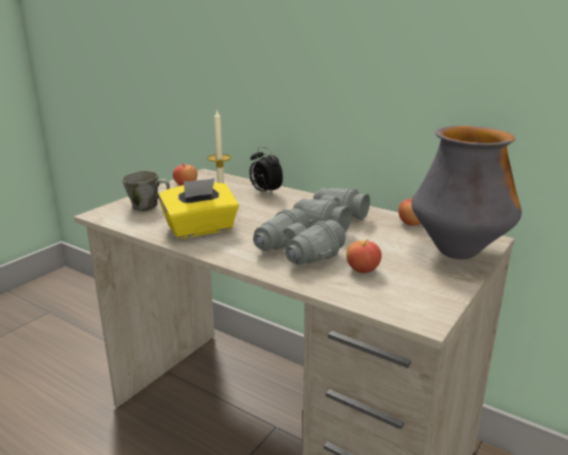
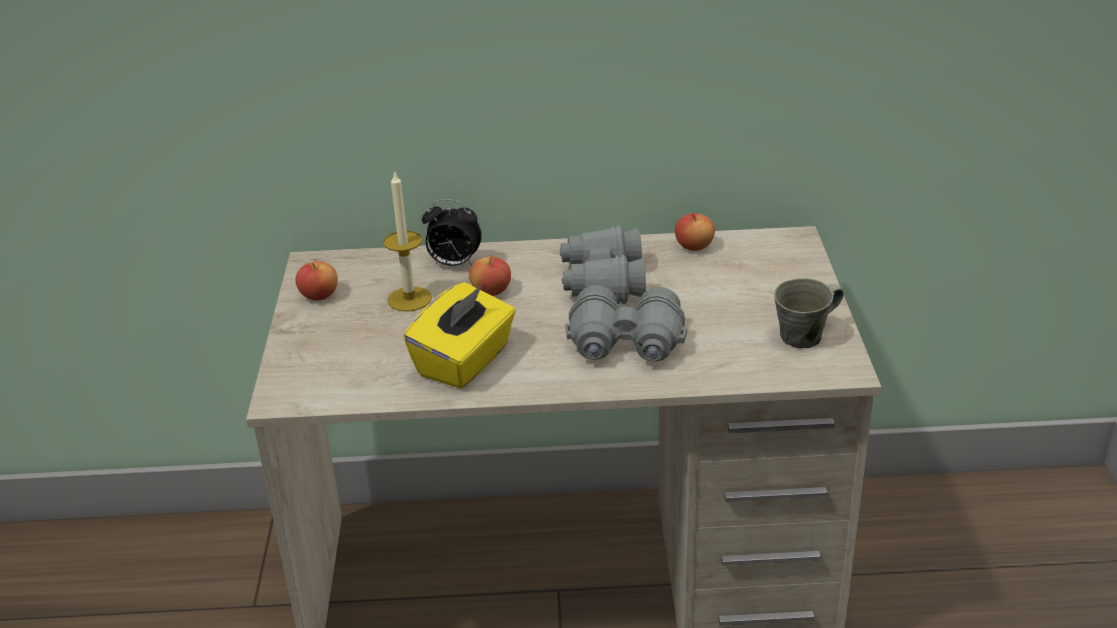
camera: 35 degrees left, 10 degrees up
grey mug [122,171,170,211] -> grey mug moved to [774,278,844,348]
apple [346,239,382,273] -> apple moved to [469,255,511,296]
vase [411,125,522,259] -> none

